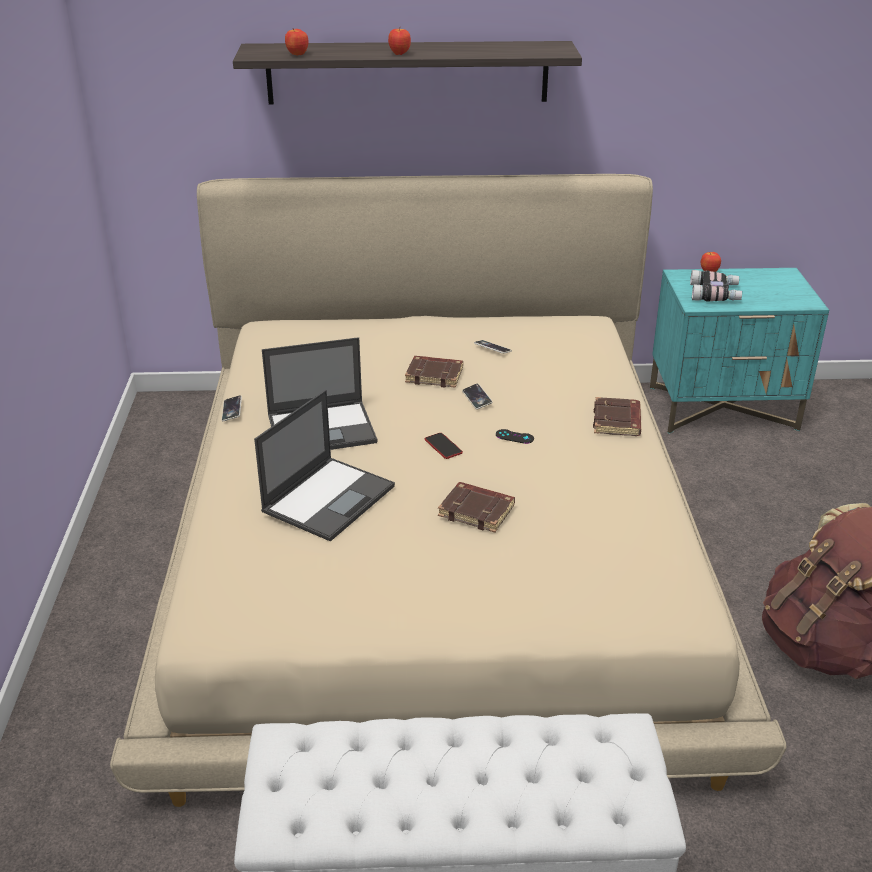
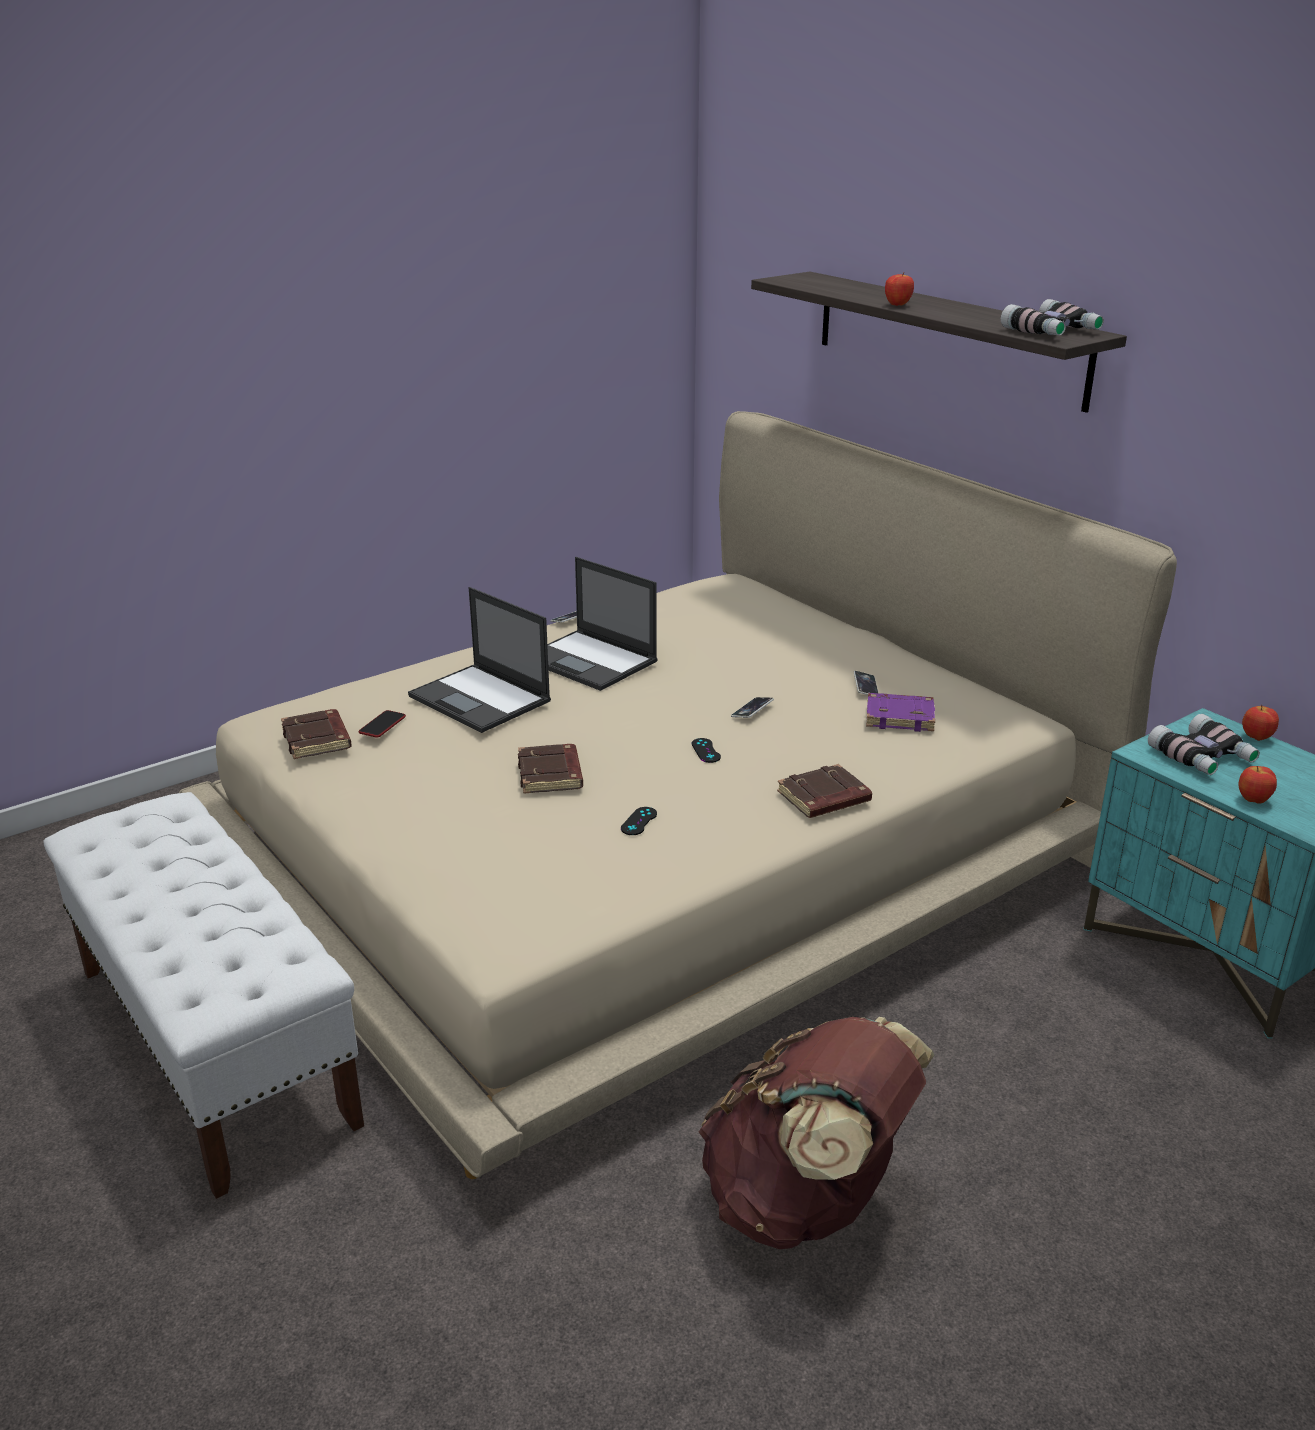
camera: 55 degrees right, 5 degrees down
laptop [254,390,395,542] -> laptop turned 45 degrees clockwise [408,587,551,733]
apple [285,29,308,56] -> apple moved to [1239,766,1277,803]
brown book [405,356,463,388] -> brown book moved to [281,709,352,759]
phone [425,433,463,459] -> phone moved to [359,710,406,738]
none -> black game controller [621,807,657,835]
none -> purple book [866,693,935,732]
none -> binoculars [1001,299,1104,336]

